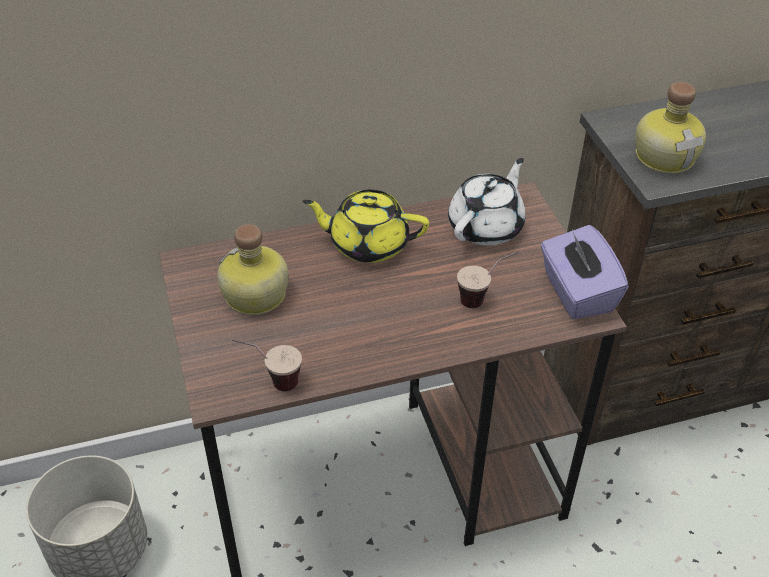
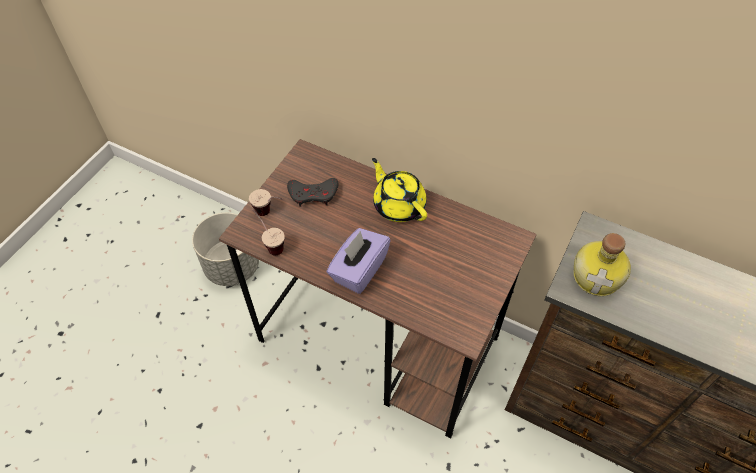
camera: 45 degrees right, 10 degrees up
bottle [217,224,289,315] -> grey game controller [287,178,339,207]
white teapot [448,158,525,245] -> none
cup [457,251,519,308] -> cup moved to [249,189,283,216]
purple tissue box [541,225,629,319] -> purple tissue box moved to [327,228,391,294]

